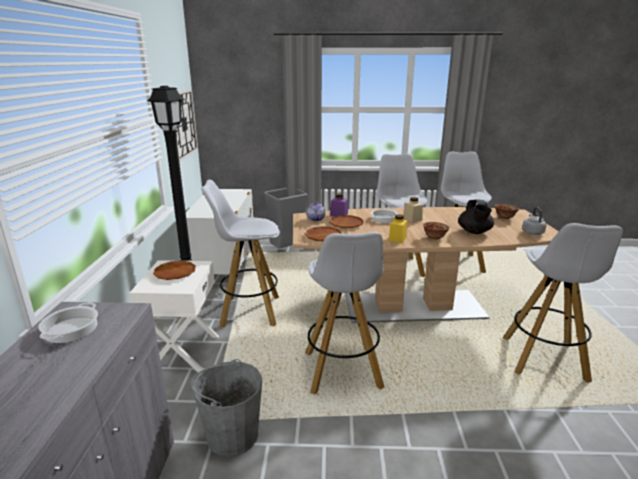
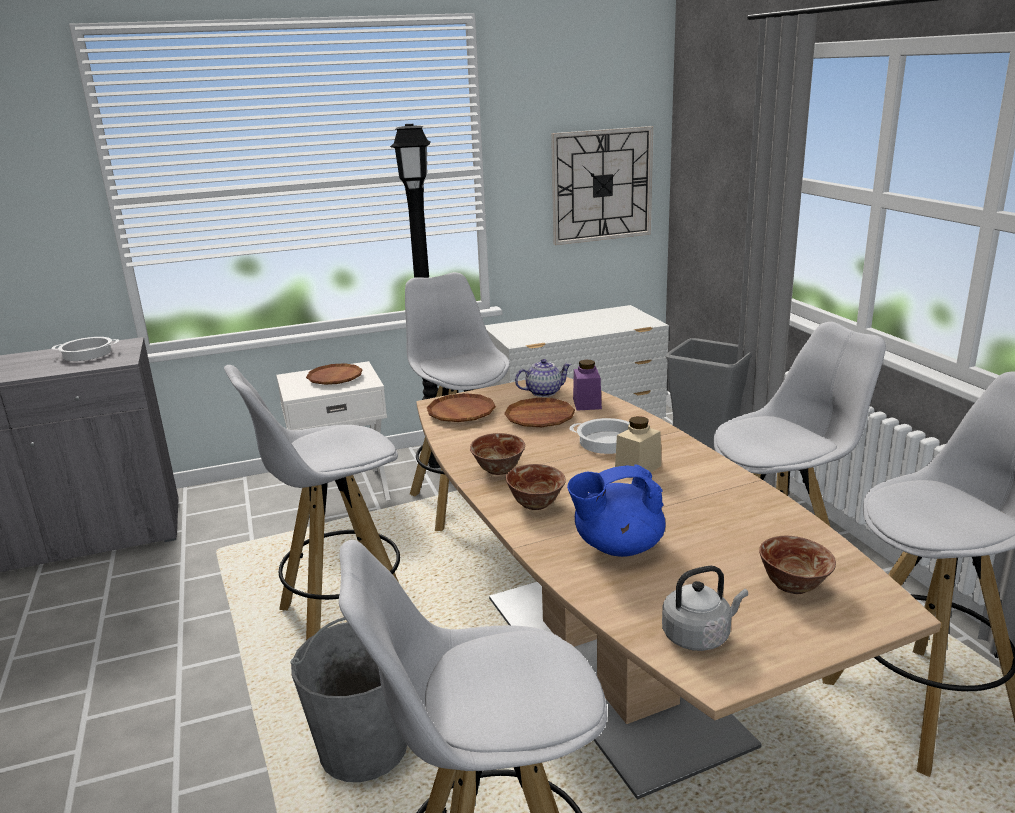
camera: 70 degrees right, 0 degrees up
grey bucket [191,359,262,457] -> grey bucket moved to [290,617,407,782]
yellow jar [389,214,407,243] -> bowl [470,433,525,475]
black teapot [458,200,494,234] -> blue teapot [567,464,666,557]

